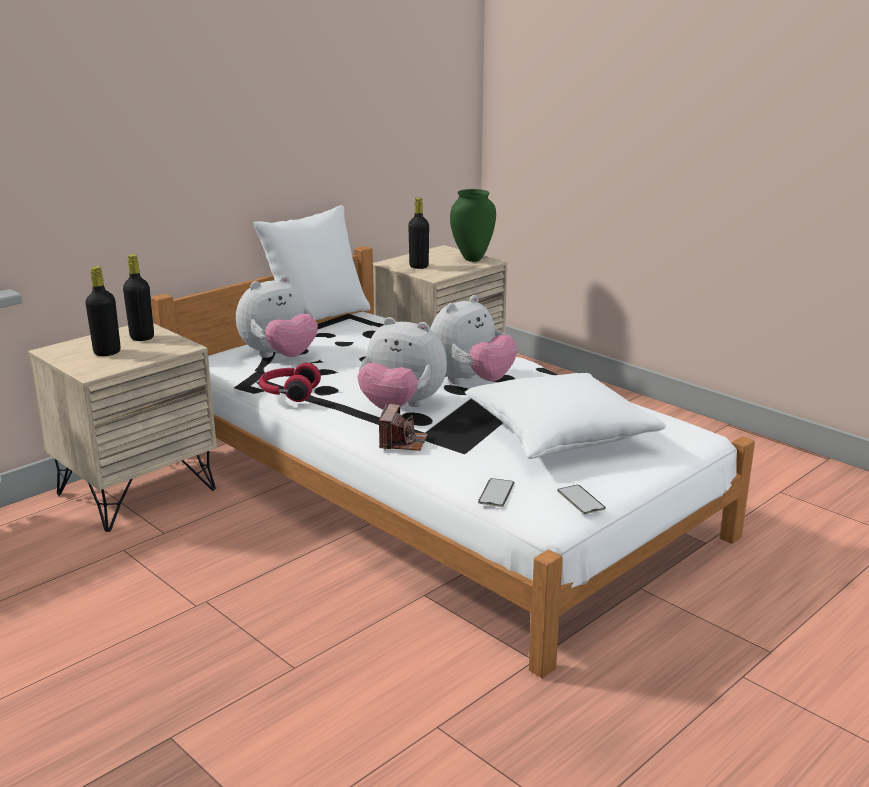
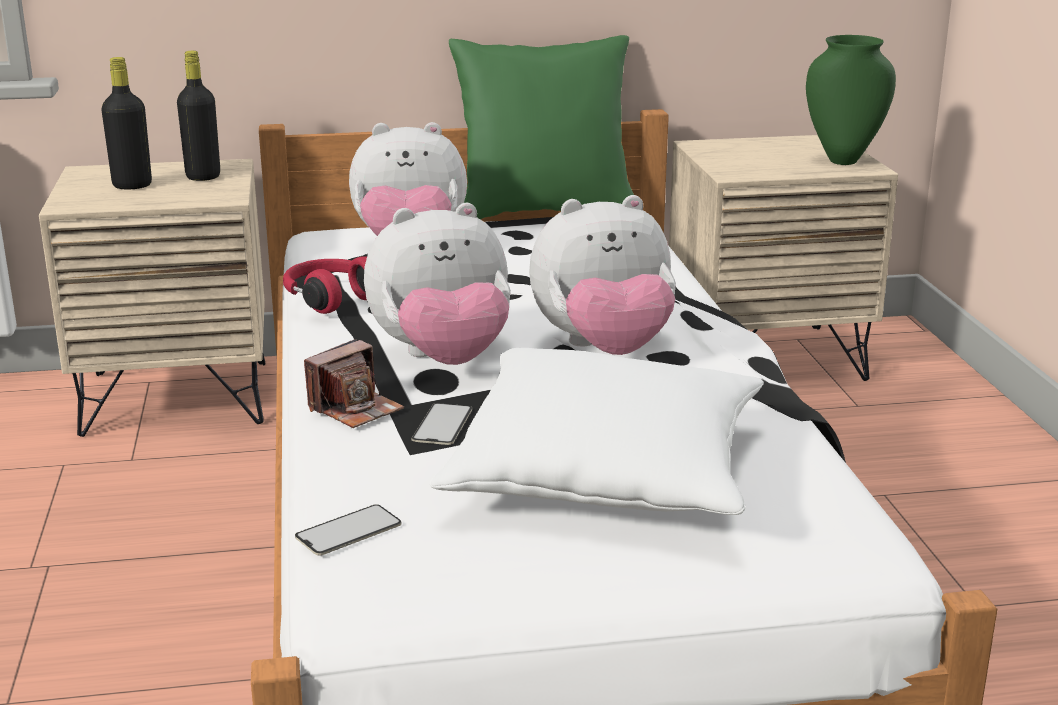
camera: 35 degrees right, 0 degrees up
white pillow [254,205,370,320] -> green pillow [449,35,634,220]
plush toy [357,317,447,409] -> plush toy turned 75 degrees counterclockwise [364,203,511,365]
black bottle [408,198,429,269] -> none
phone [557,485,606,514] -> phone moved to [412,403,472,445]

